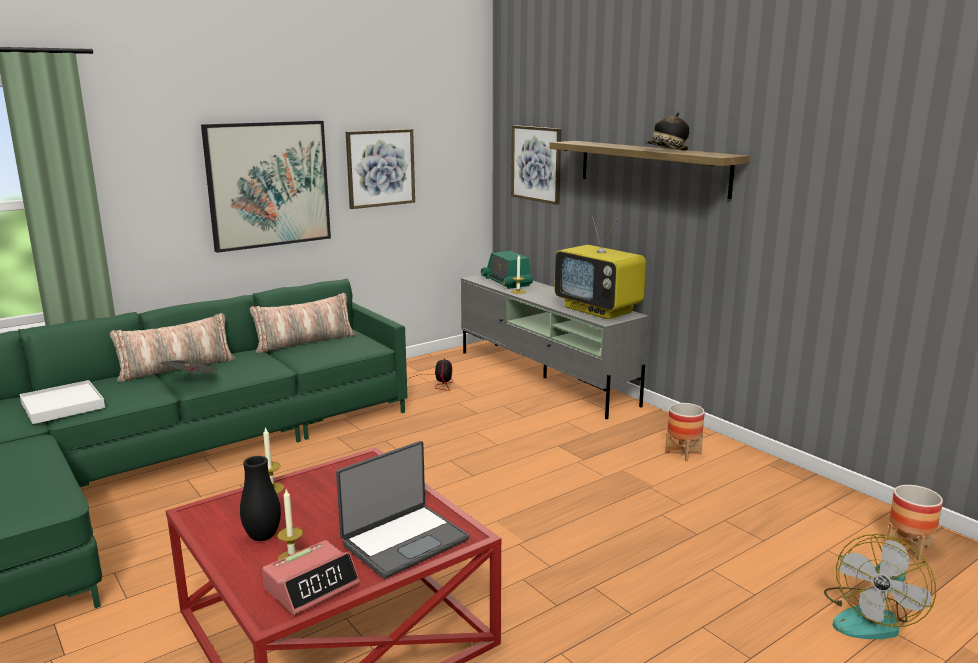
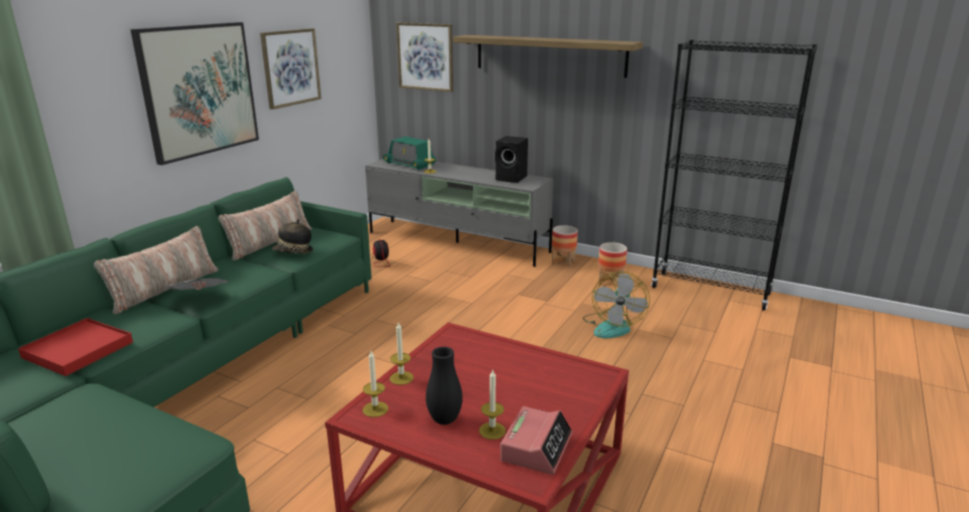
camera: 25 degrees left, 5 degrees up
white tray [20,380,105,424] -> red tray [18,318,133,376]
laptop [336,441,469,579] -> none
television [554,214,646,319] -> black speaker [495,136,528,183]
hat [645,112,689,151] -> hat moved to [272,219,313,254]
fan [824,534,936,639] -> fan moved to [583,271,650,338]
planter [887,485,943,561] -> planter moved to [552,225,578,267]
none -> candle [363,351,388,417]
none -> black bookcase [651,40,817,311]

